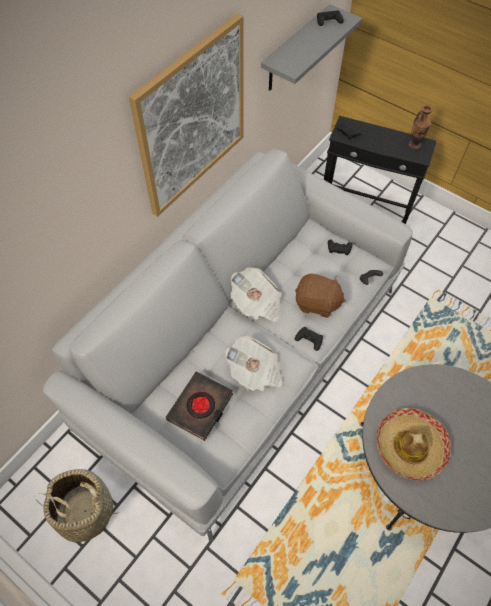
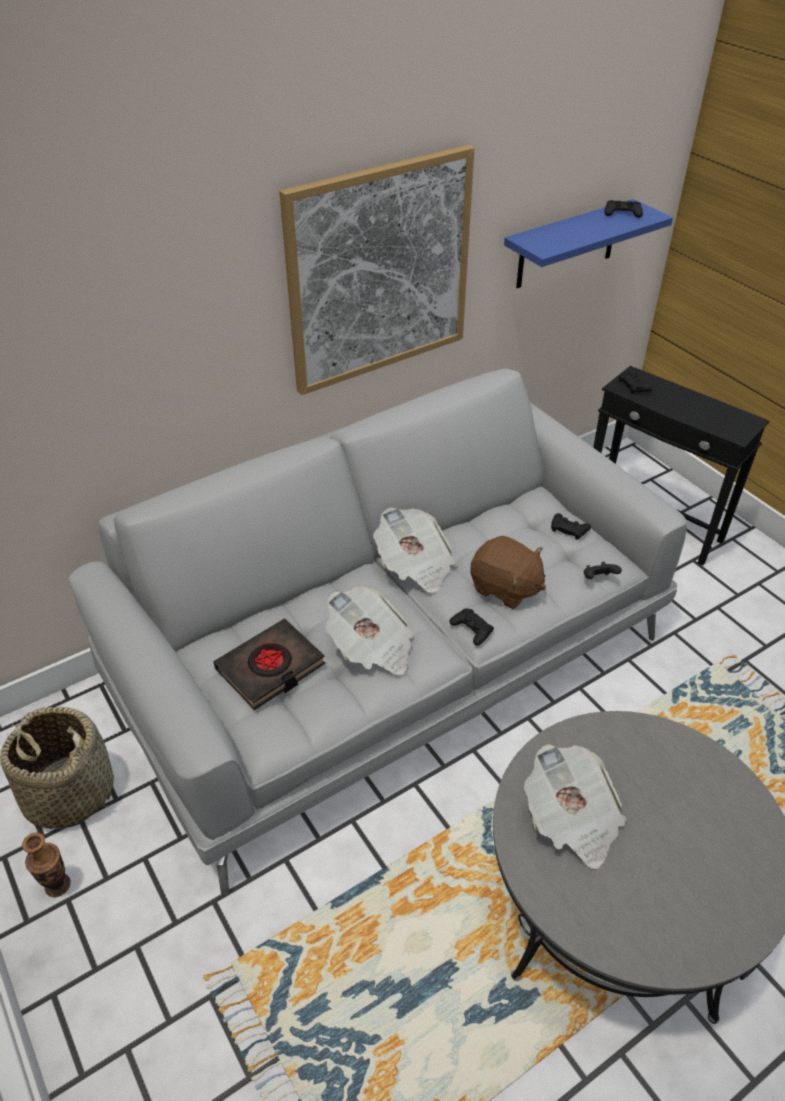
camera: 20 degrees right, 15 degrees down
grey shelf [261,4,363,91] -> blue shelf [504,199,673,288]
hat [377,408,451,481] -> newspaper [524,744,627,869]
vase [408,105,433,149] -> vase moved to [22,833,71,897]

